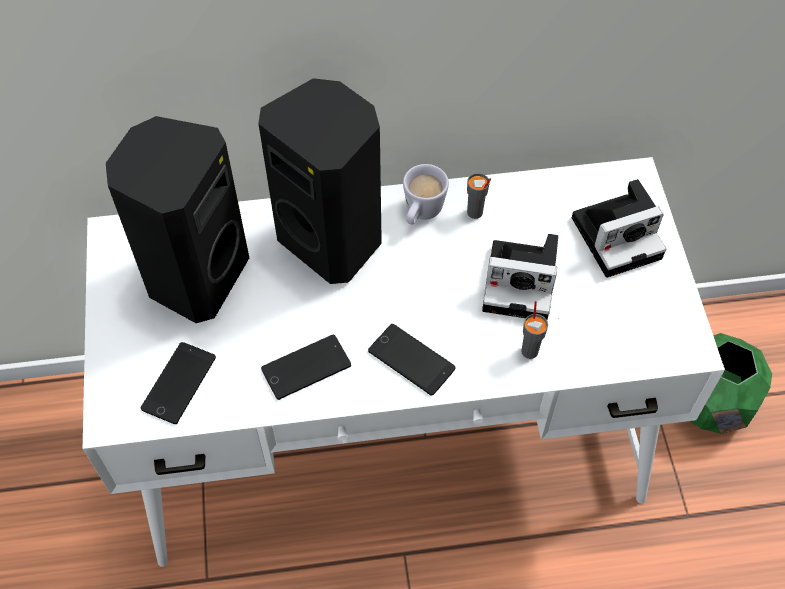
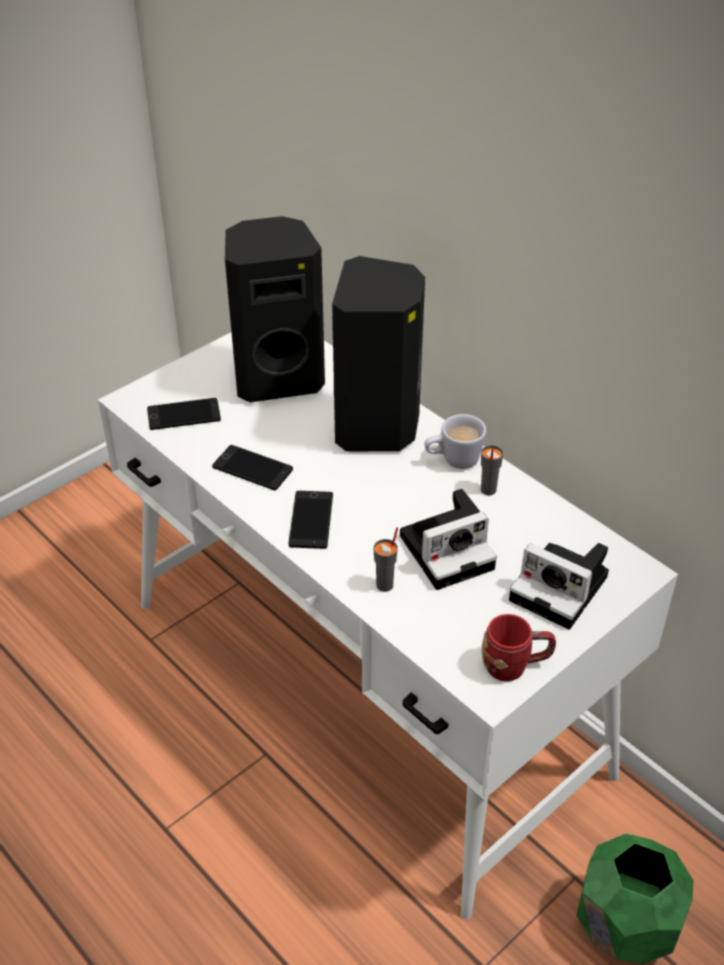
camera: 55 degrees right, 15 degrees down
camera [482,234,558,320] -> camera turned 90 degrees counterclockwise [400,489,497,590]
none -> red mug [482,614,556,681]

